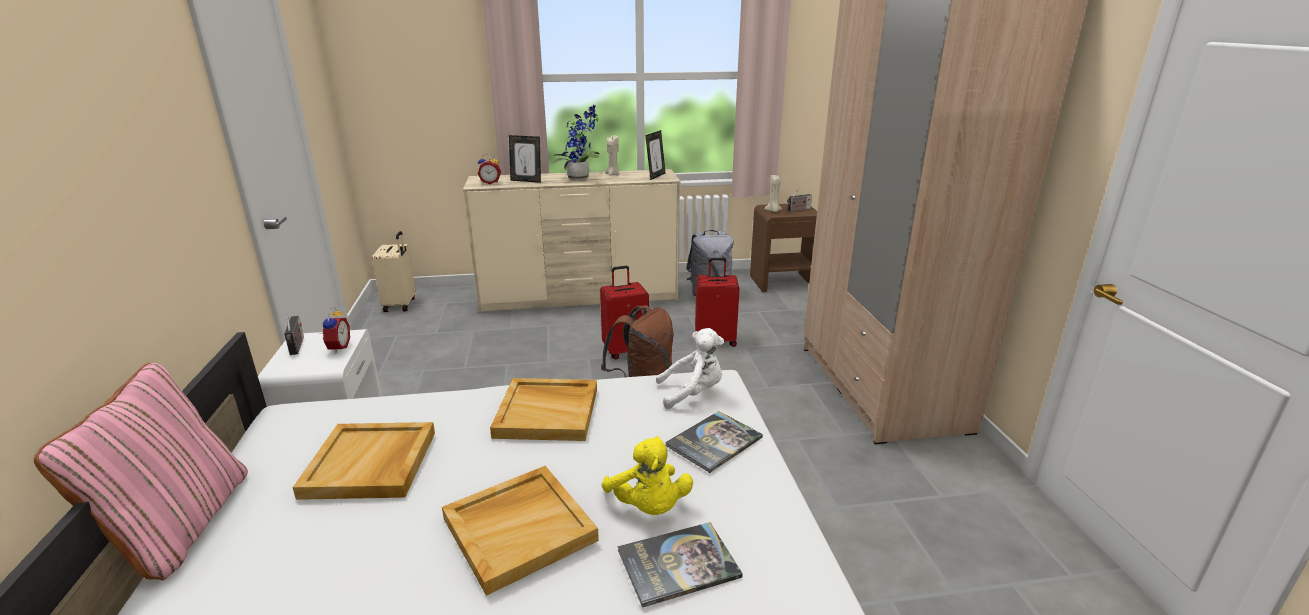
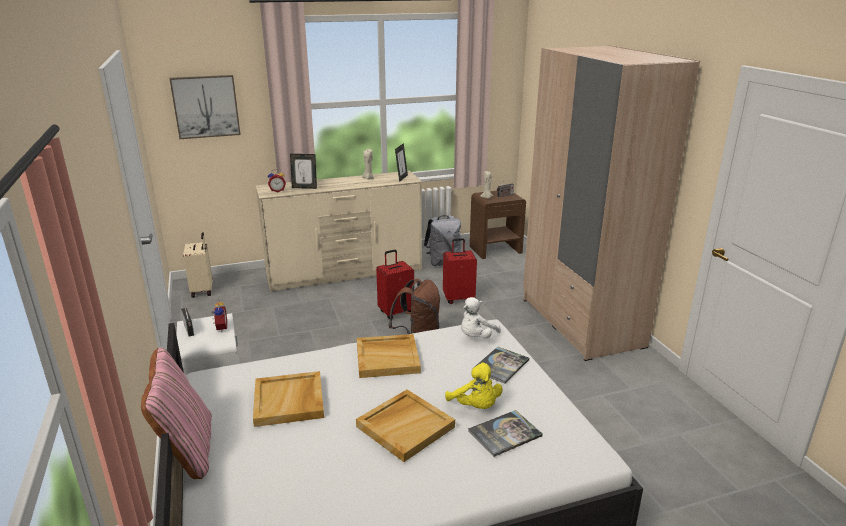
camera: 10 degrees left, 0 degrees up
potted plant [551,105,600,181] -> none
white plush toy [656,328,724,409] -> white plush toy turned 150 degrees clockwise [461,297,501,339]
none -> picture [169,75,241,139]

